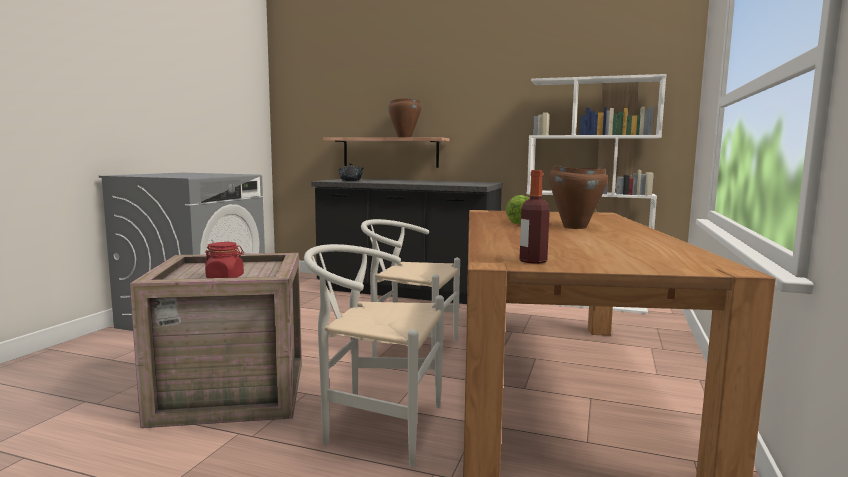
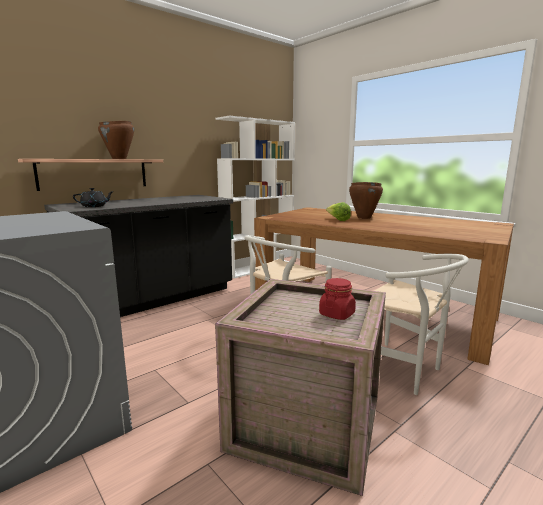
camera: 60 degrees left, 5 degrees up
white chair [304,244,444,468] -> white chair turned 90 degrees counterclockwise [374,254,469,395]
bottle [519,170,550,264] -> none

